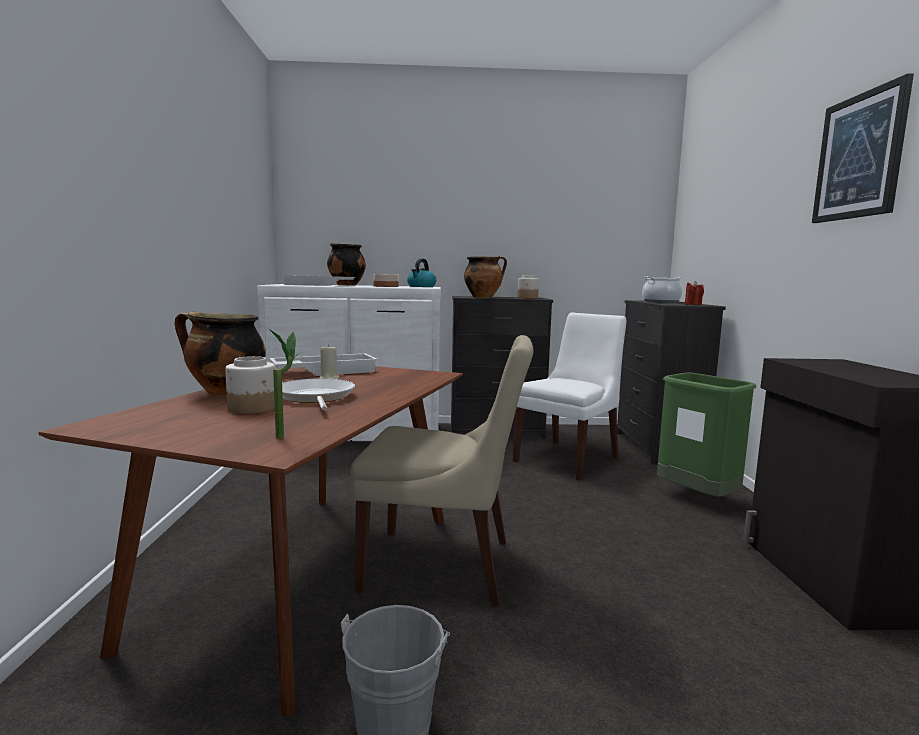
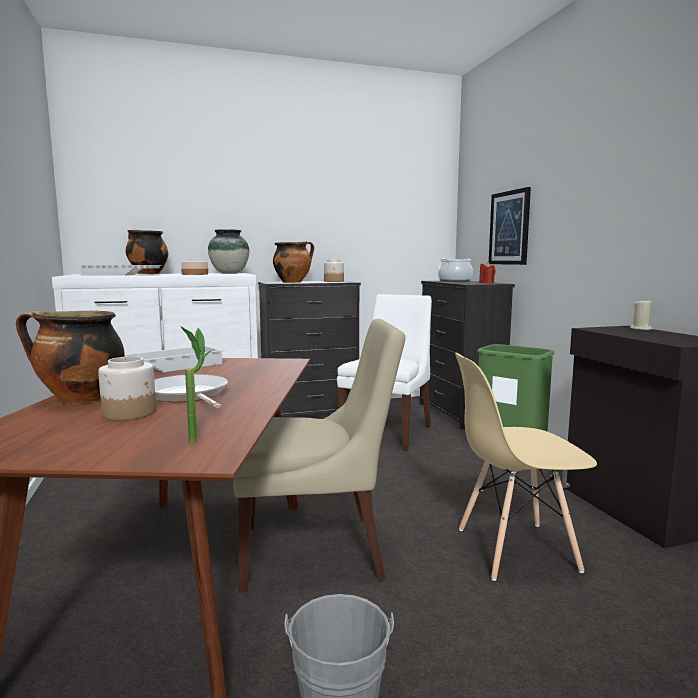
camera: 15 degrees left, 0 degrees up
beige candle [320,344,340,379] -> beige candle moved to [630,298,652,330]
kettle [407,259,436,287] -> vase [208,229,249,274]
picture [812,73,914,223] -> picture moved to [489,187,531,265]
none -> beige chair [455,353,597,581]

